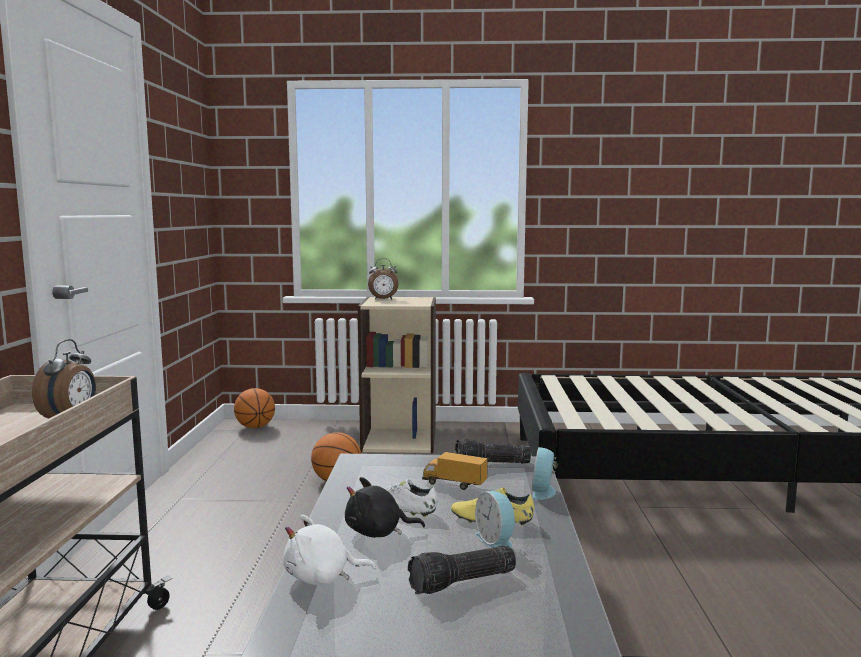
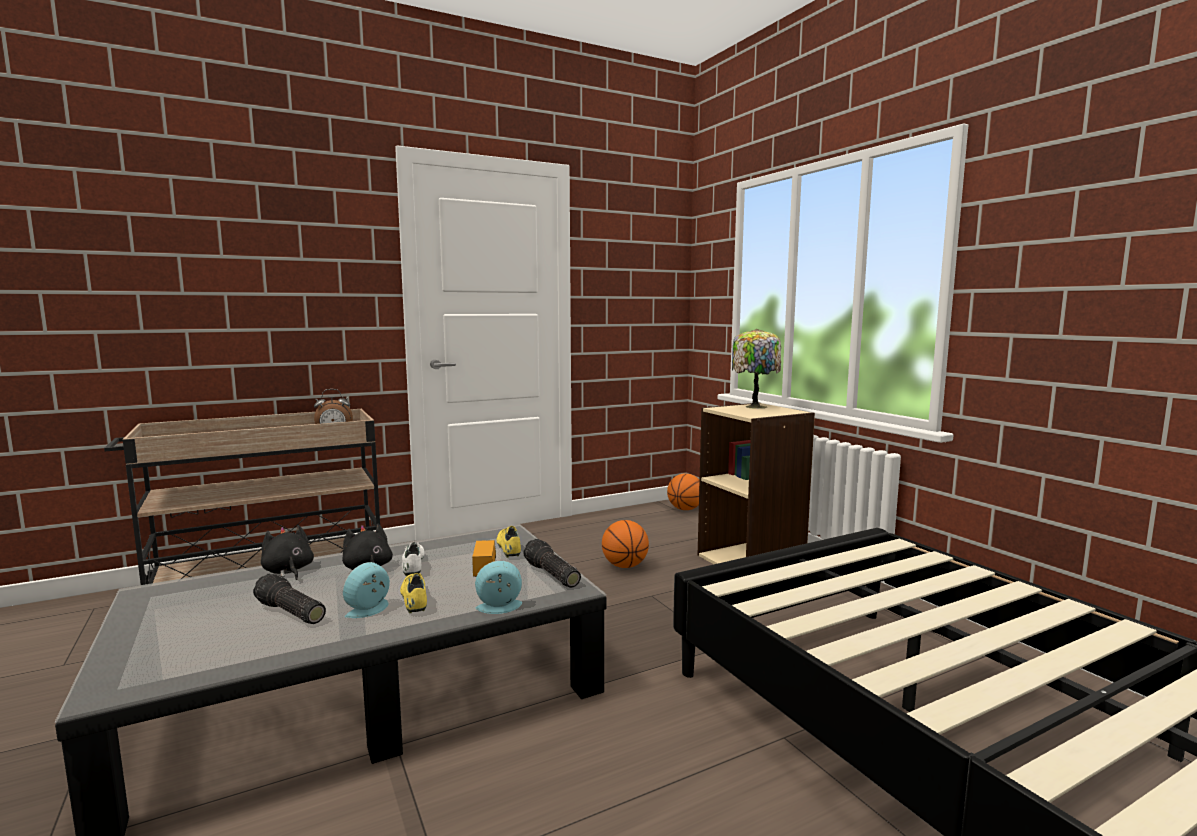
camera: 60 degrees right, 0 degrees up
white plush toy [283,515,376,585] -> black plush toy [261,525,314,580]
alarm clock [368,258,399,300] -> table lamp [732,329,781,409]
none -> yellow shoe [496,526,521,558]

